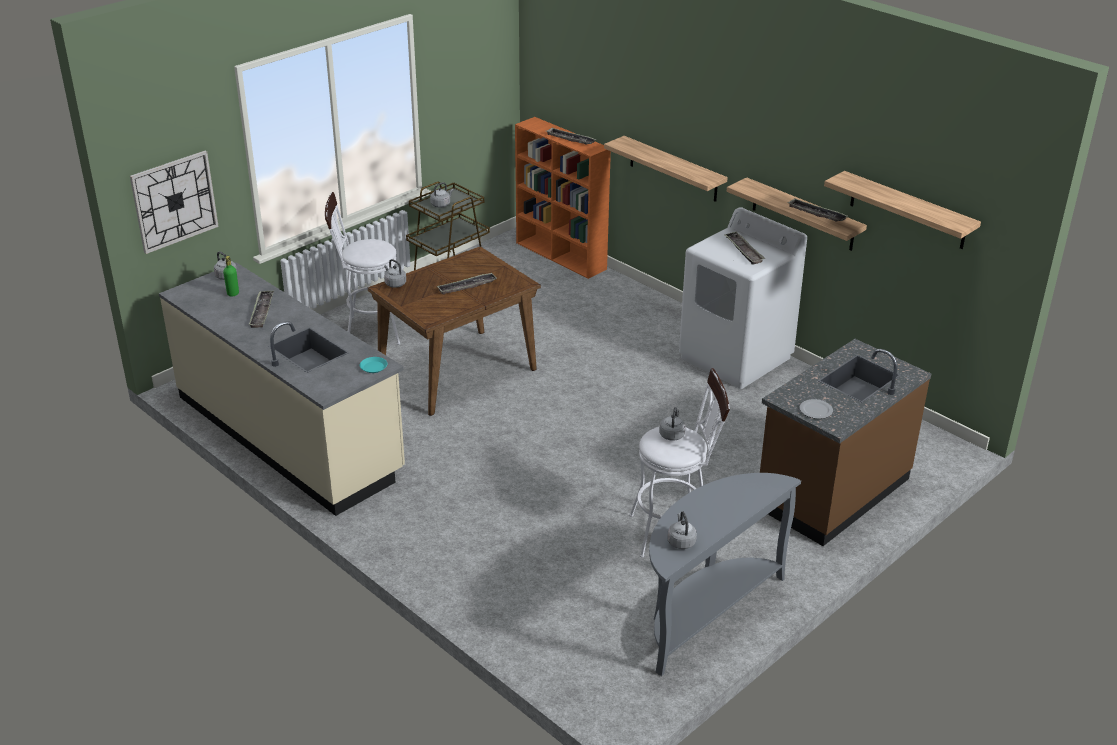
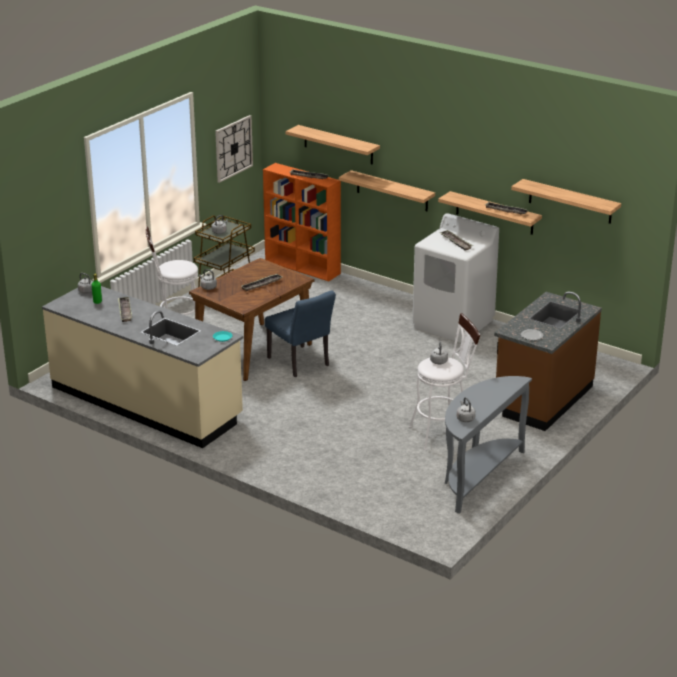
camera: 10 degrees left, 5 degrees down
wall clock [130,151,219,254] -> wall clock moved to [215,115,253,183]
none -> blue chair [265,290,336,377]
none -> shelf [286,125,380,164]

